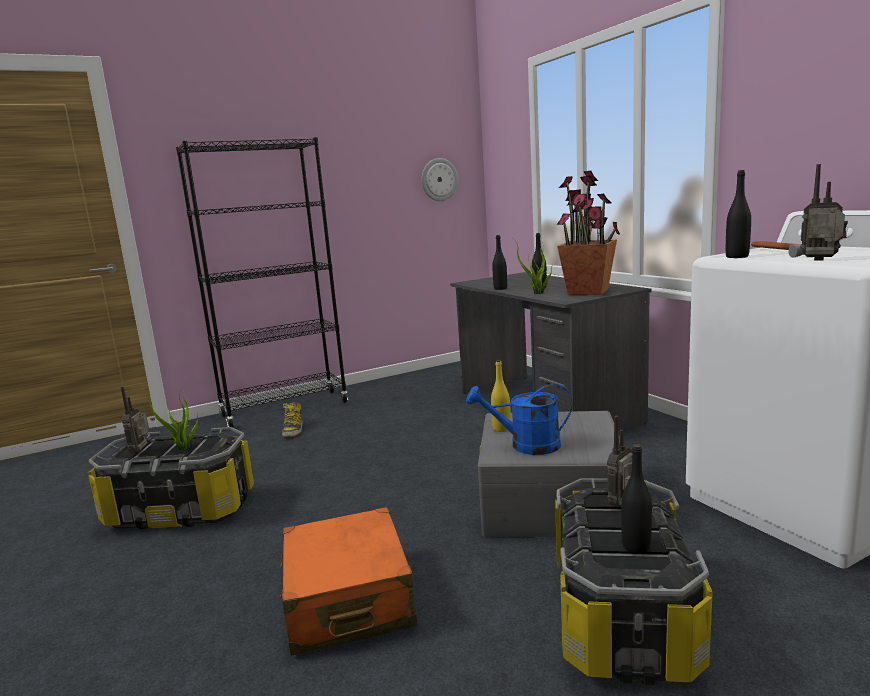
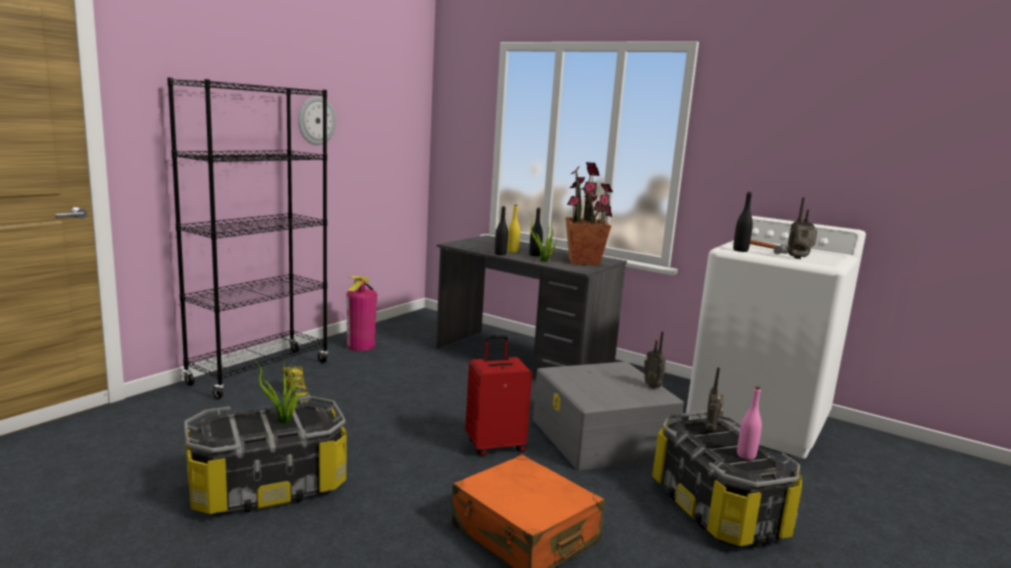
camera: 30 degrees left, 0 degrees up
radio [121,386,149,453] -> radio moved to [644,331,666,388]
wall clock [421,158,458,201] -> wall clock moved to [298,96,336,145]
blue watering can [466,383,572,455] -> none
yellow bottle [491,360,511,432] -> yellow bottle moved to [507,205,520,253]
black bottle [621,444,652,553] -> pink bottle [737,386,762,460]
none -> fire extinguisher [346,276,377,351]
none -> red suitcase [465,335,532,456]

